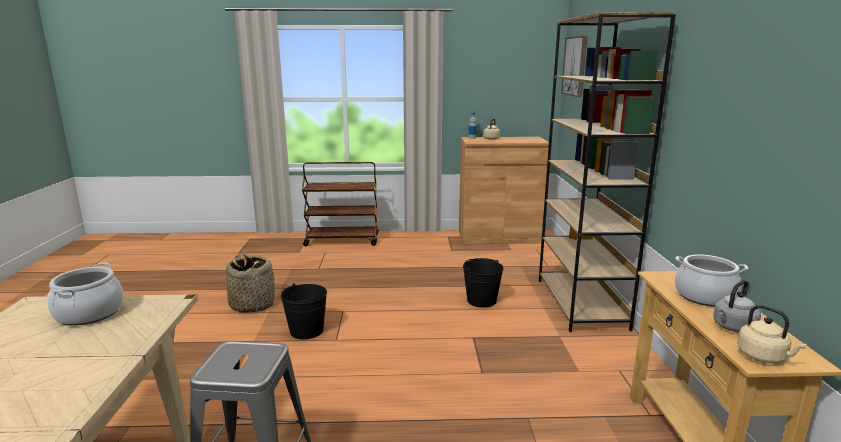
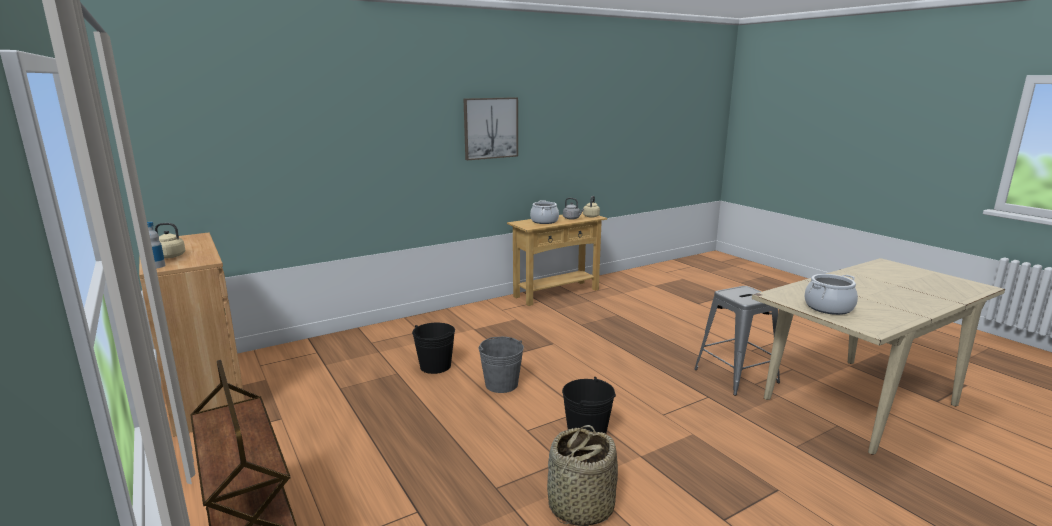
camera: 120 degrees left, 0 degrees up
brown bookcase [539,12,676,332] -> none
picture [561,36,588,97] -> picture moved to [463,97,518,160]
none -> grey bucket [478,337,524,393]

